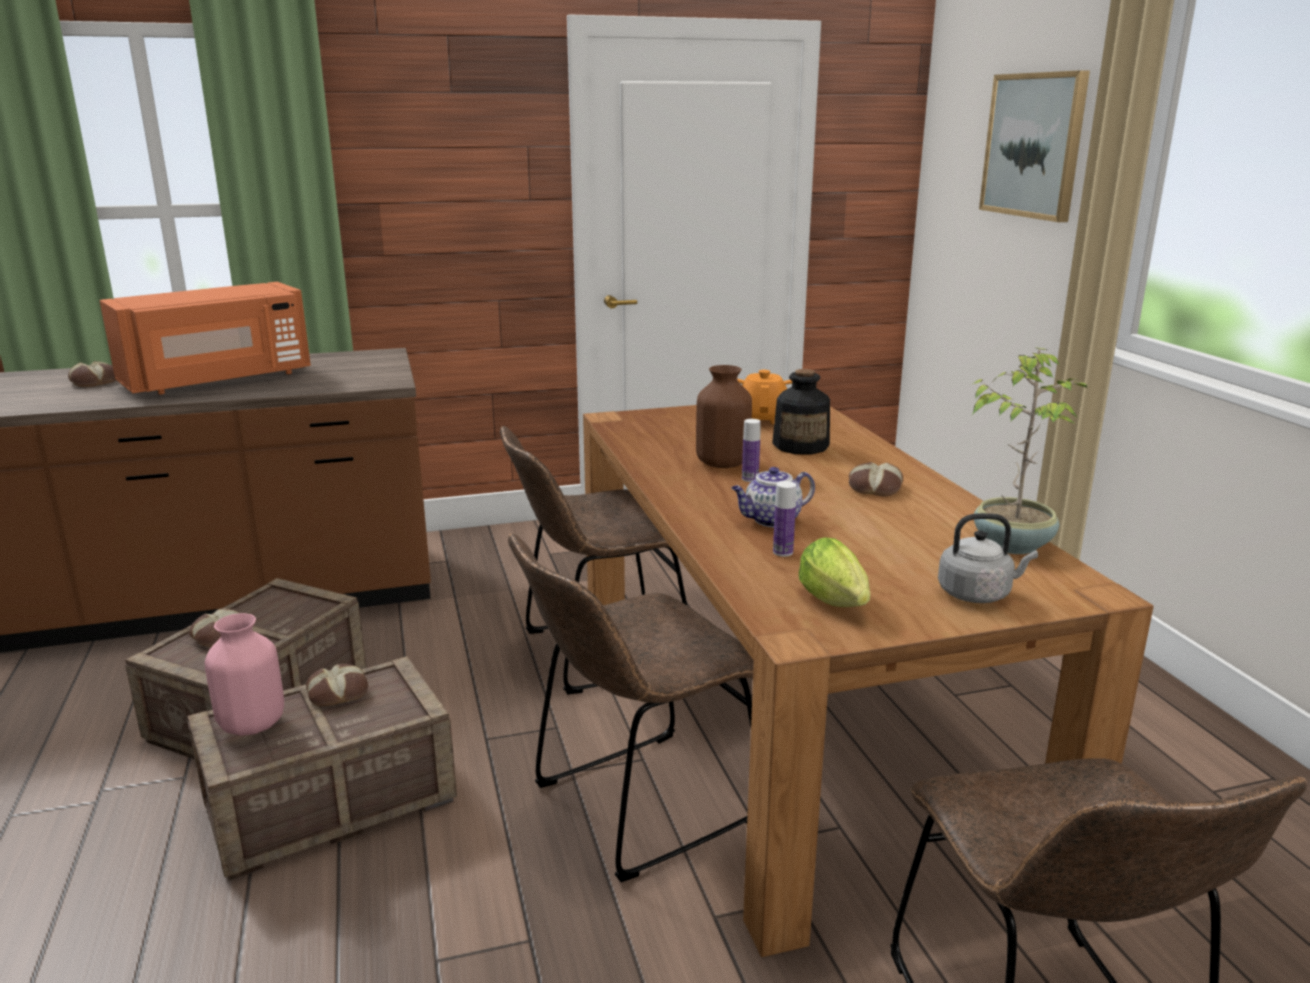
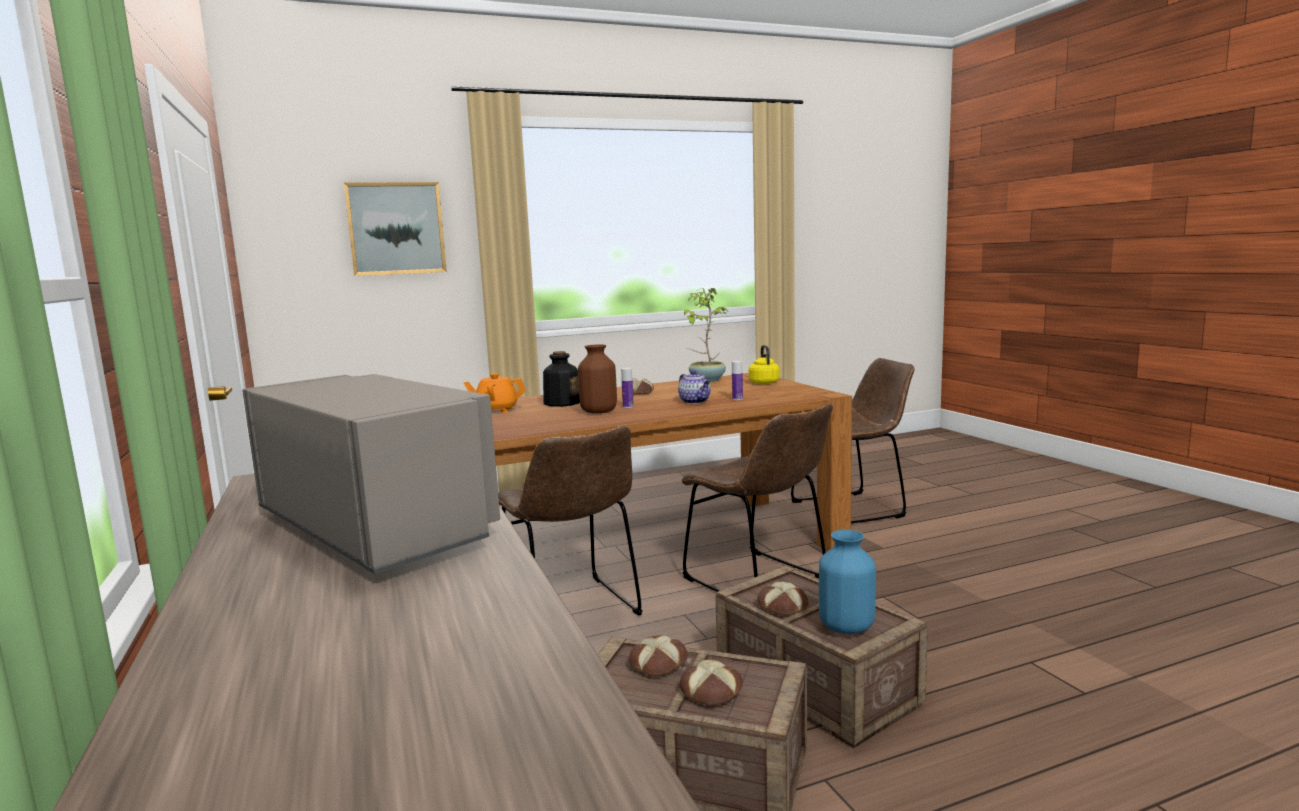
camera: 95 degrees left, 10 degrees down
bread [68,361,116,387] -> bread moved to [629,635,688,677]
orange microwave [100,282,311,394] -> grey microwave [242,374,500,574]
pink vase [205,613,284,736] -> blue vase [819,530,876,634]
lettuce [799,537,870,607] -> none
grey kettle [938,513,1038,603] -> yellow kettle [749,345,779,384]

